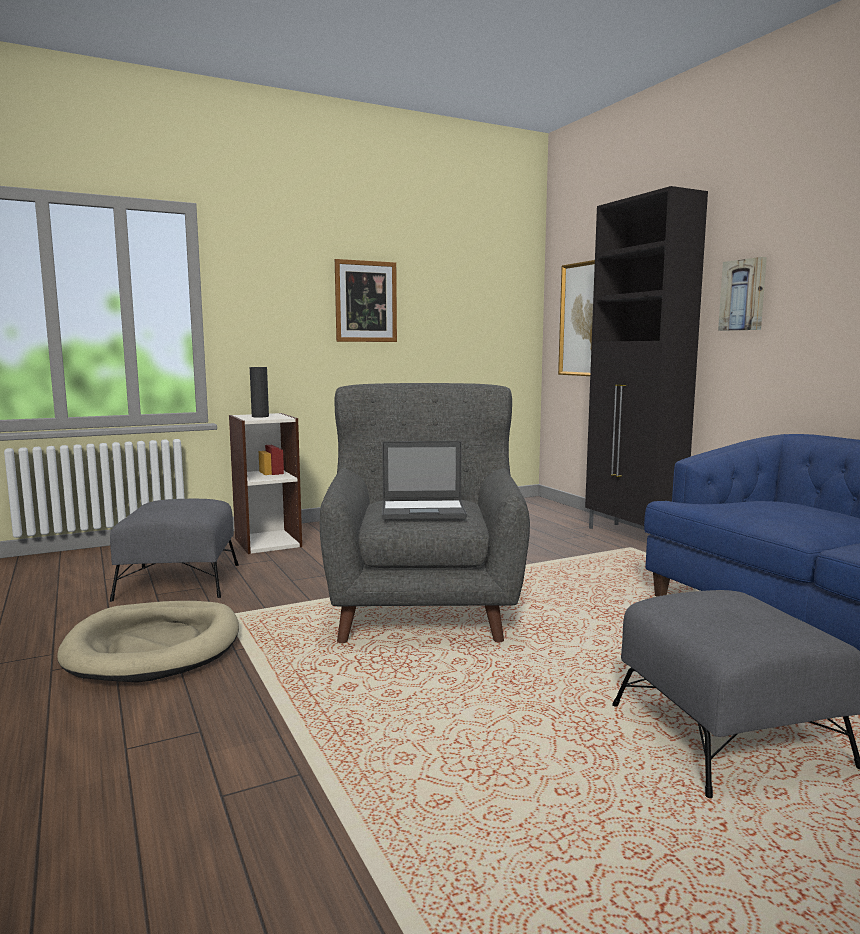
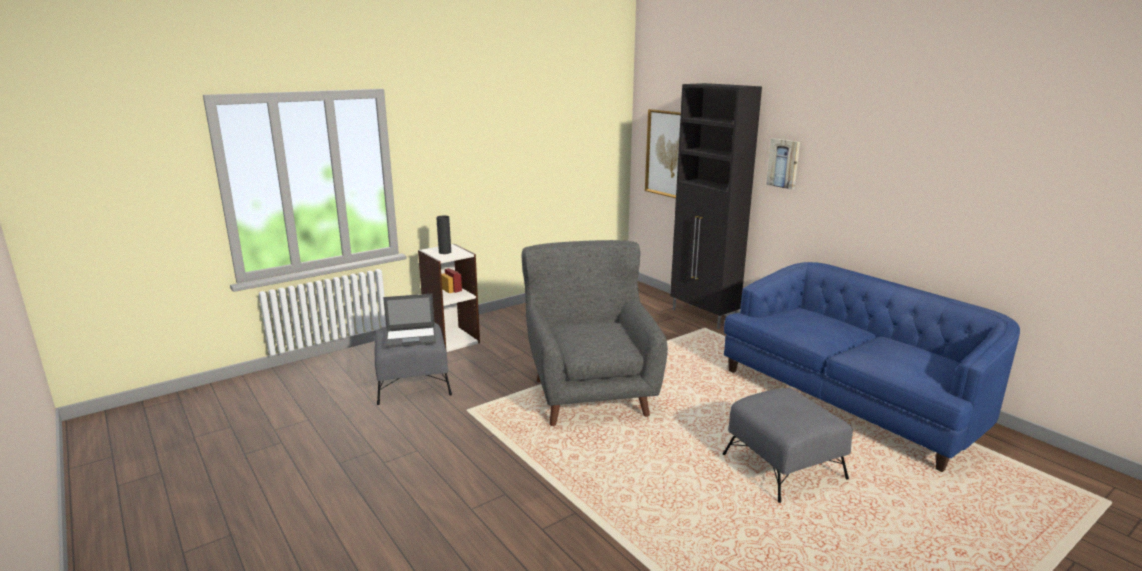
camera: 10 degrees left, 10 degrees up
beige dog bed [57,601,239,682] -> none
picture [335,259,397,342] -> none
laptop [382,441,467,519] -> laptop moved to [383,294,436,348]

